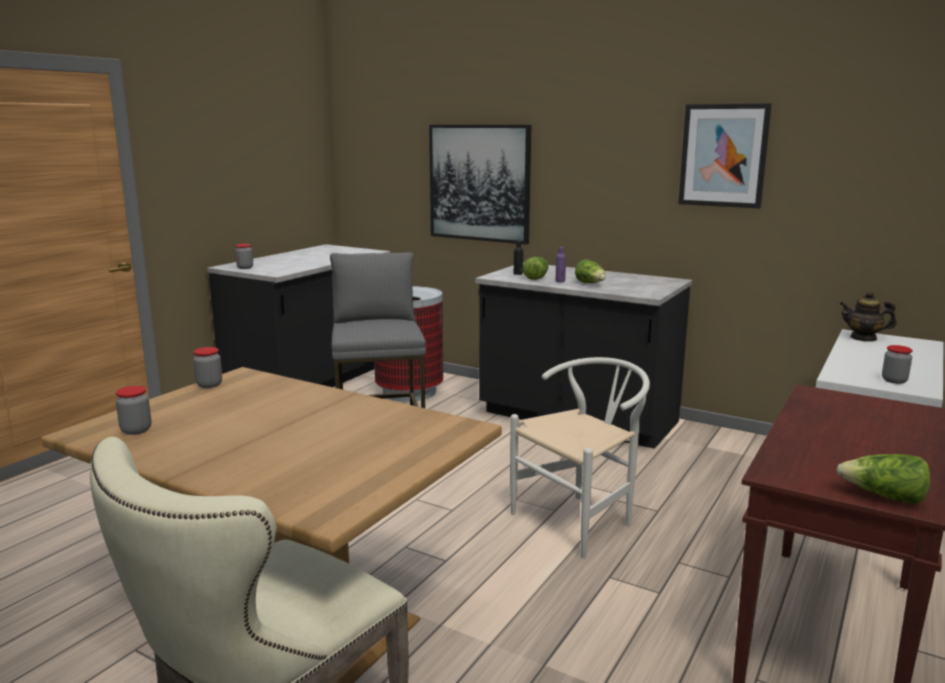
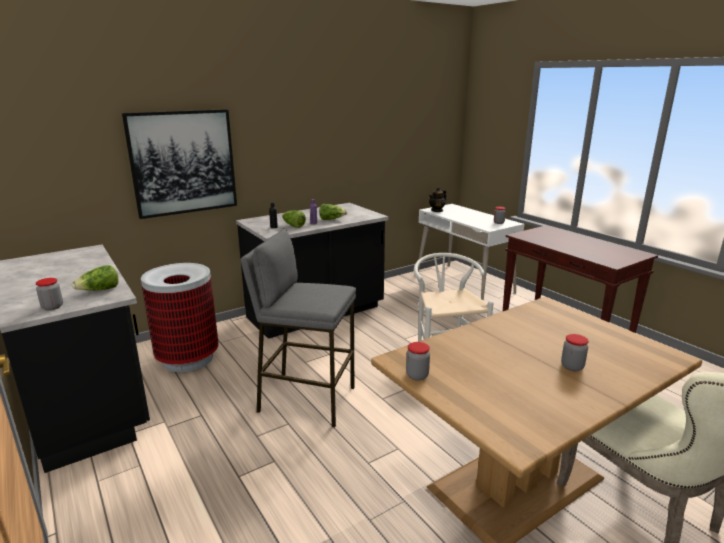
camera: 65 degrees left, 5 degrees up
jar [116,386,151,435] -> jar moved to [561,334,589,371]
picture [678,103,772,208] -> none
lettuce [837,454,930,504] -> lettuce moved to [72,265,118,291]

